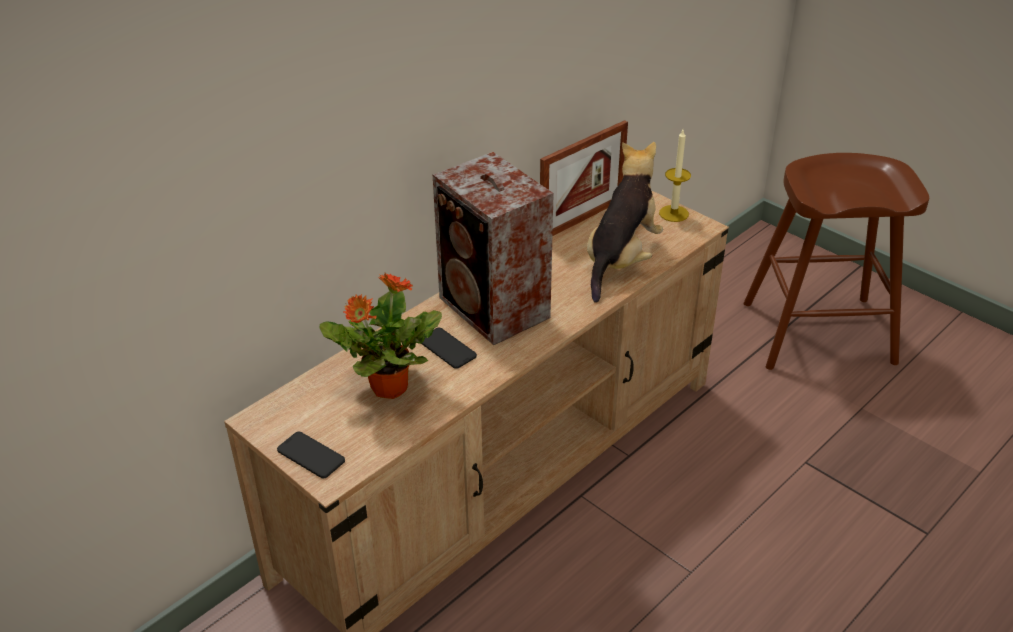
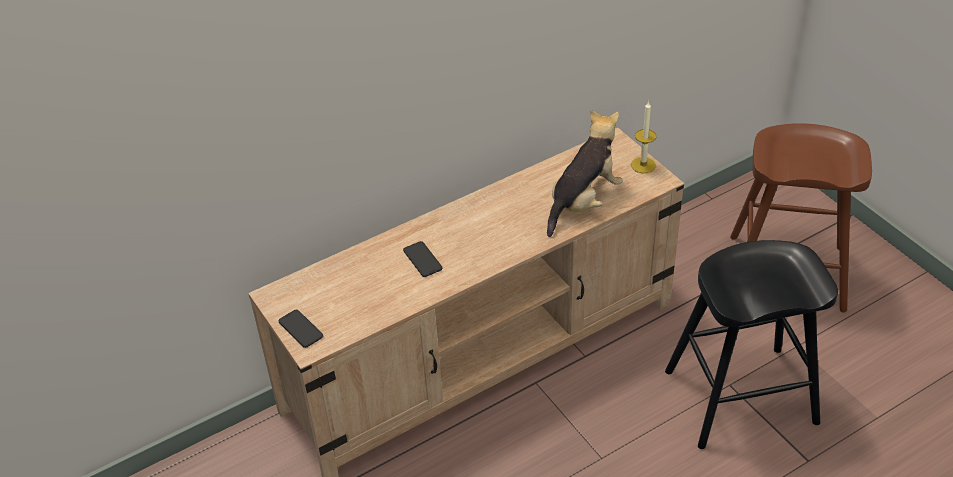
camera: 15 degrees right, 5 degrees up
potted plant [320,273,442,399] -> none
speaker [433,152,554,345] -> none
picture frame [540,120,628,236] -> none
none -> black stool [665,240,838,449]

